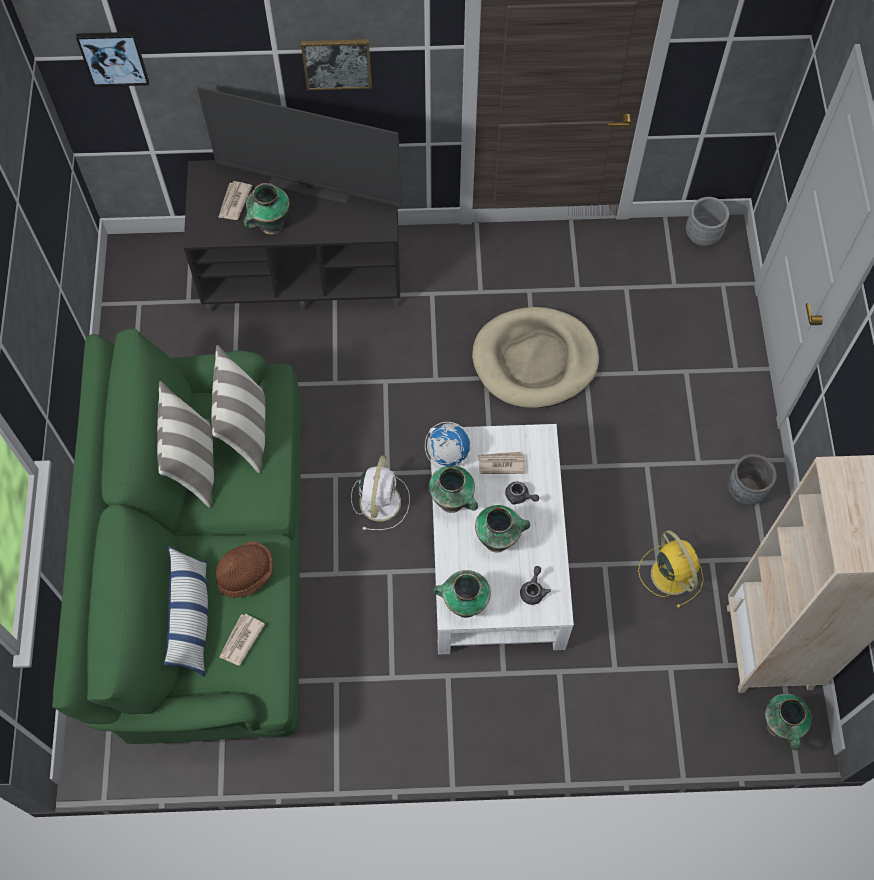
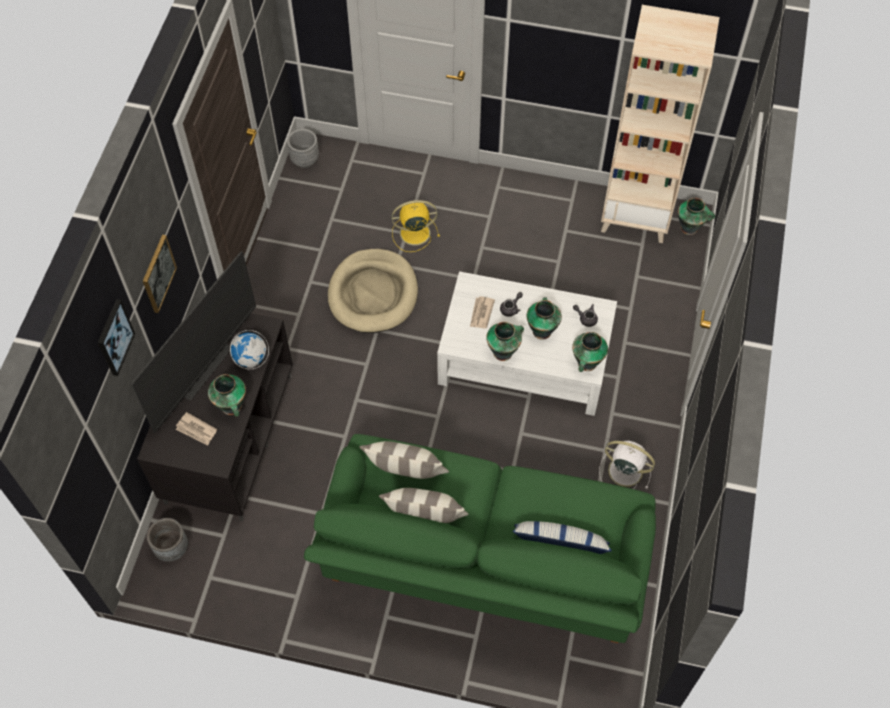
camera: 75 degrees left, 5 degrees down
picture [76,32,149,87] -> picture moved to [98,299,135,376]
brown hat [216,541,273,598] -> none
newspaper [219,614,265,666] -> none
white fan [351,455,410,530] -> white fan moved to [599,441,655,489]
globe [425,422,471,468] -> globe moved to [230,330,269,369]
yellow fan [638,530,704,608] -> yellow fan moved to [391,200,440,252]
grey planter [727,454,777,505] -> grey planter moved to [147,518,188,562]

